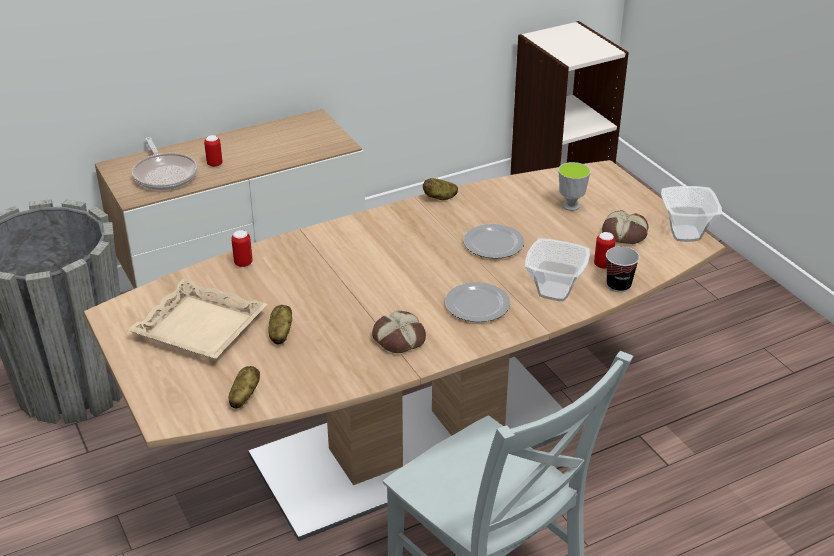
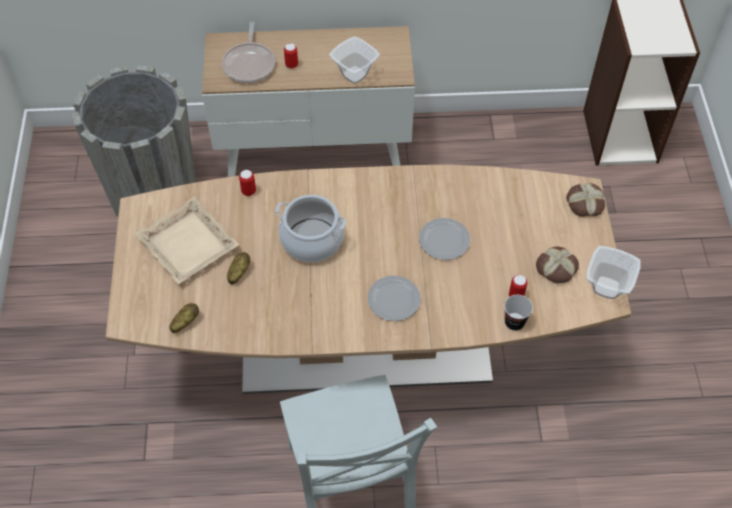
camera: 25 degrees right, 20 degrees up
bread [372,311,426,353] -> bread moved to [566,183,605,217]
potato [423,178,458,200] -> none
bowl [525,238,590,301] -> bowl moved to [329,36,380,84]
cup [558,162,590,211] -> none
none -> cooking pot [275,195,346,263]

